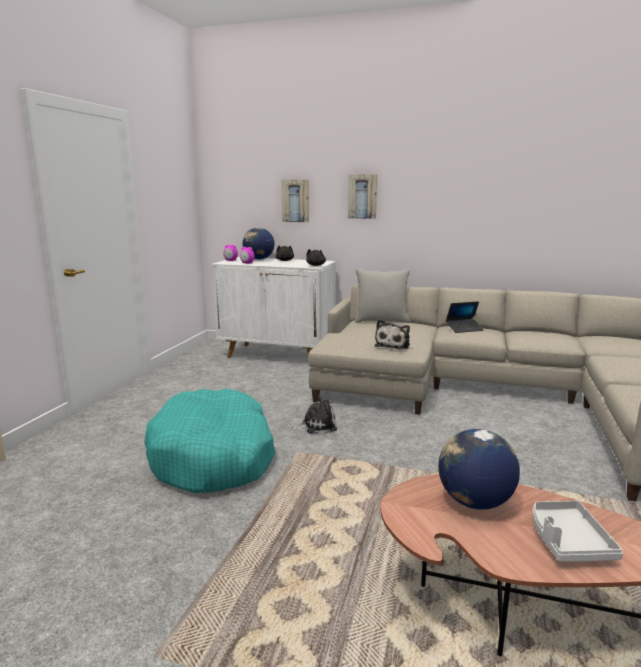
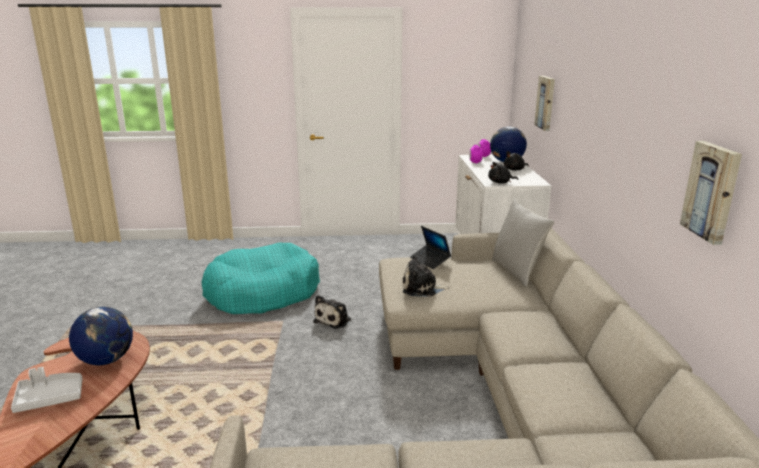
camera: 70 degrees right, 5 degrees up
plush toy [291,396,337,434] -> plush toy turned 60 degrees clockwise [313,295,351,329]
picture [348,174,377,219] -> picture moved to [680,141,742,245]
laptop [446,301,483,333] -> laptop moved to [410,226,451,269]

